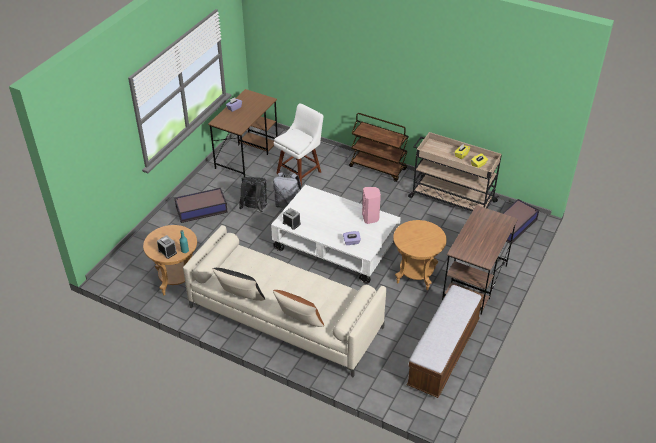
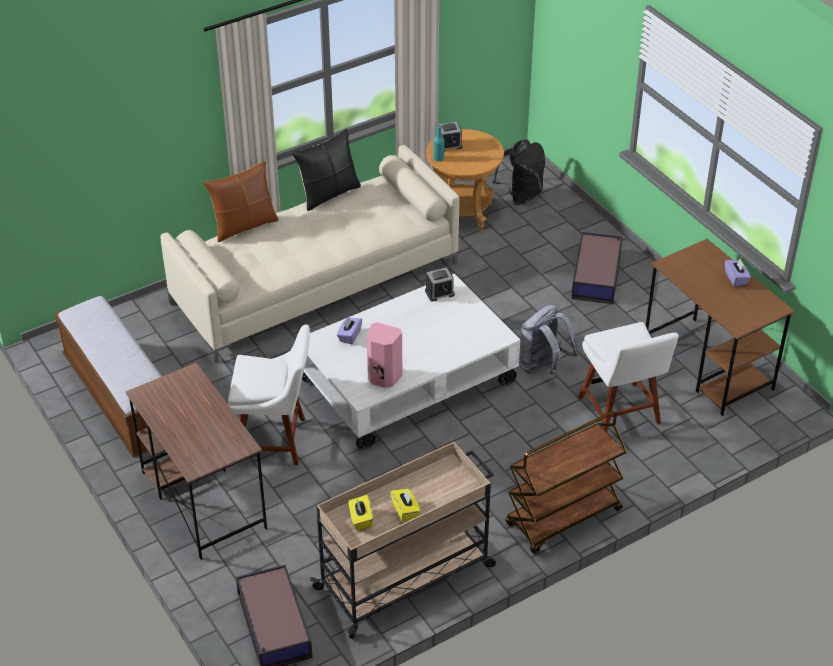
camera: 120 degrees right, 0 degrees up
black backpack [239,177,267,212] -> black backpack moved to [493,139,545,206]
brown side table [393,220,447,290] -> white chair [228,325,310,465]

